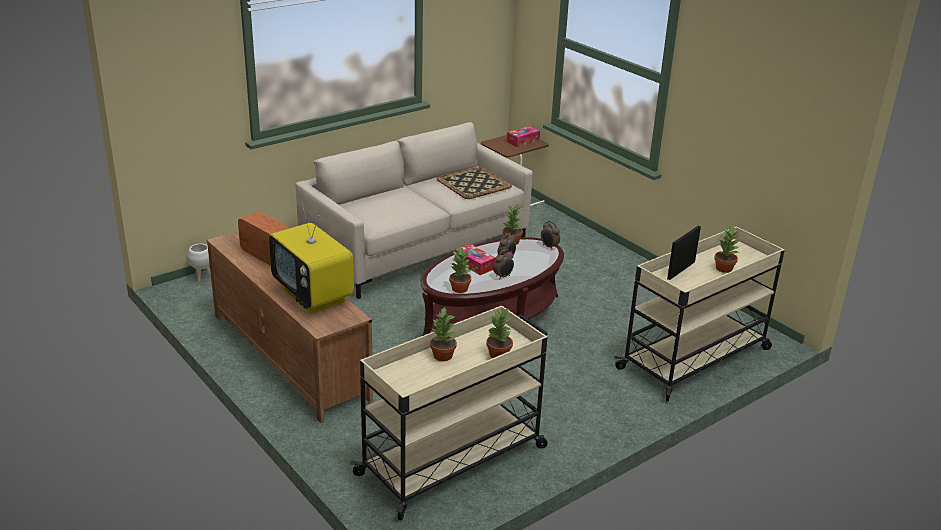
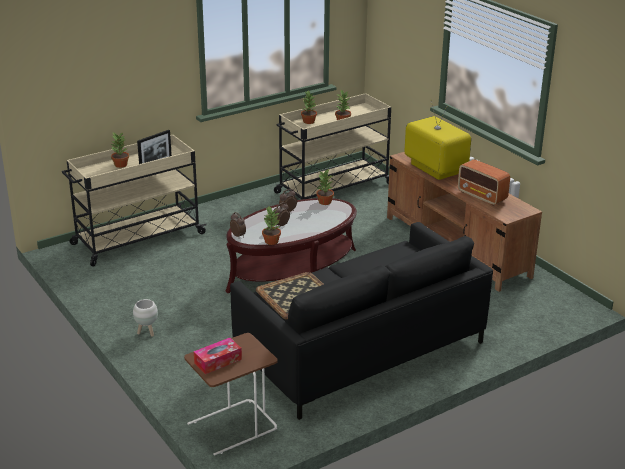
camera: 175 degrees left, 0 degrees up
white planter [187,244,211,282] -> white planter moved to [133,299,158,336]
beige sofa [295,122,533,299] -> black sofa [230,222,493,420]
tissue box [455,244,495,275] -> none

